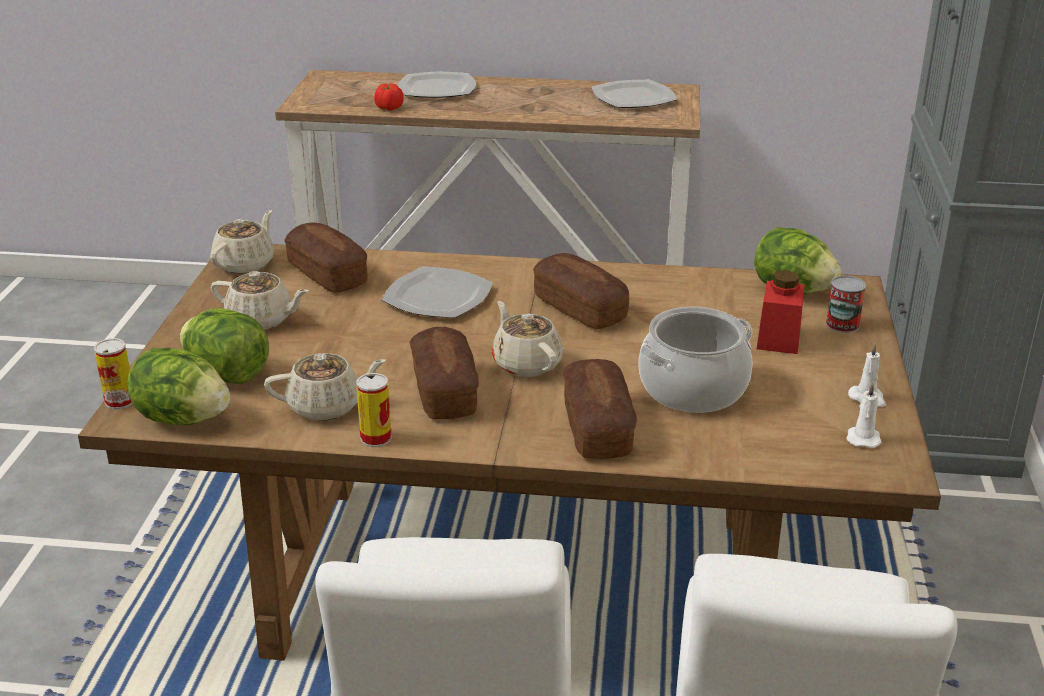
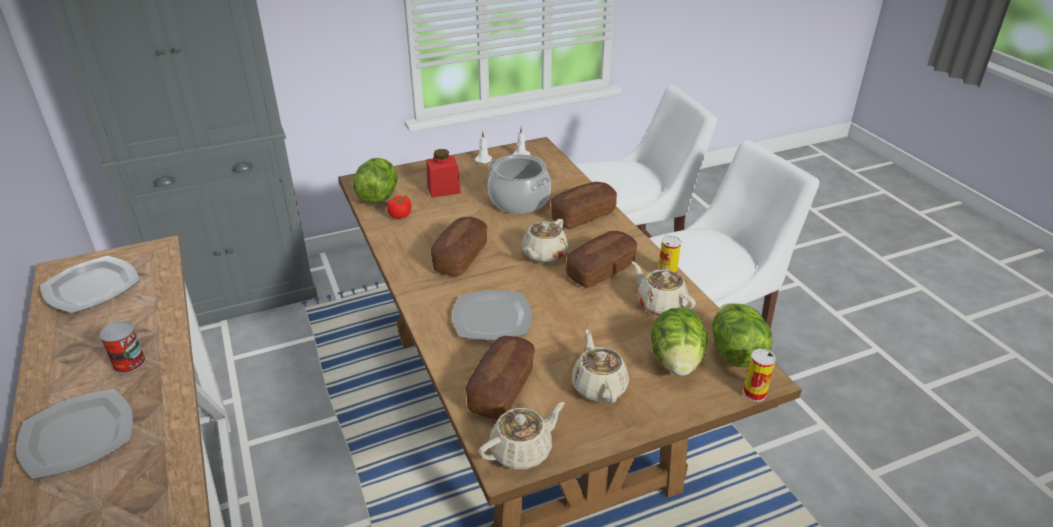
camera: 120 degrees left, 5 degrees up
beige teapot [210,210,274,274] -> beige teapot turned 150 degrees clockwise [479,402,565,469]
tomato [374,83,404,111] -> tomato moved to [387,196,411,219]
can [826,276,866,333] -> can moved to [100,321,146,373]

